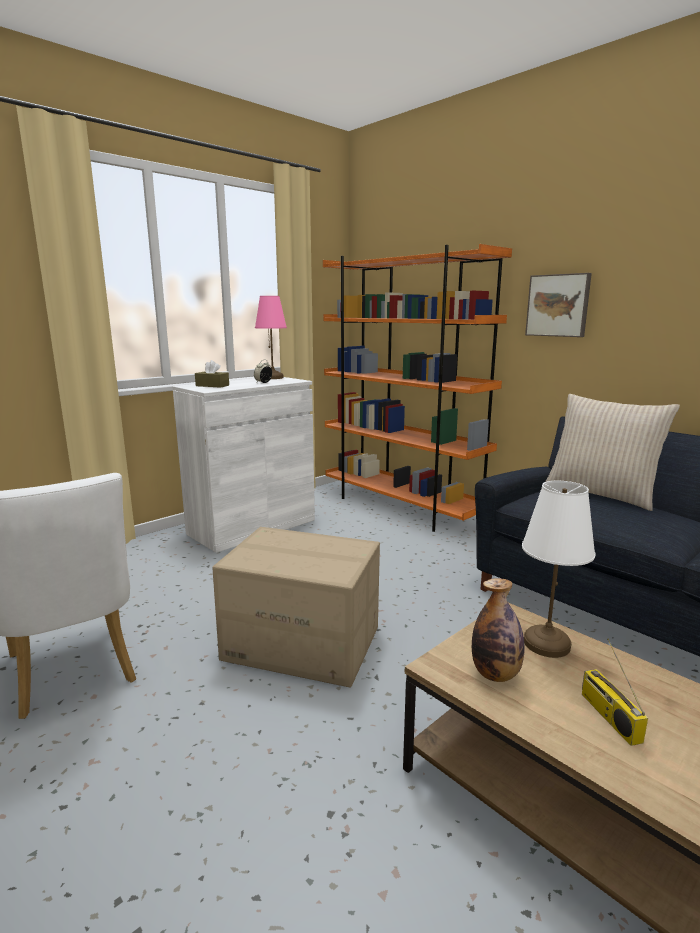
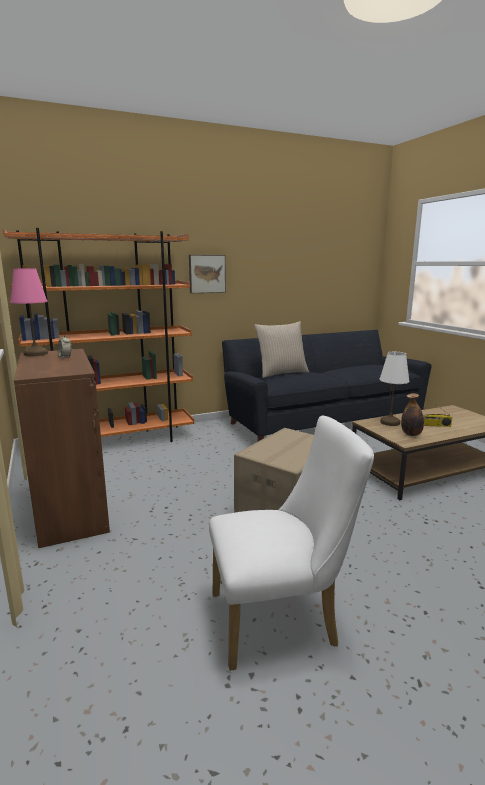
camera: 70 degrees left, 0 degrees up
white cabinet [172,377,315,553] -> brown cabinet [14,349,110,548]
brown tissue box [195,360,229,388] -> none

